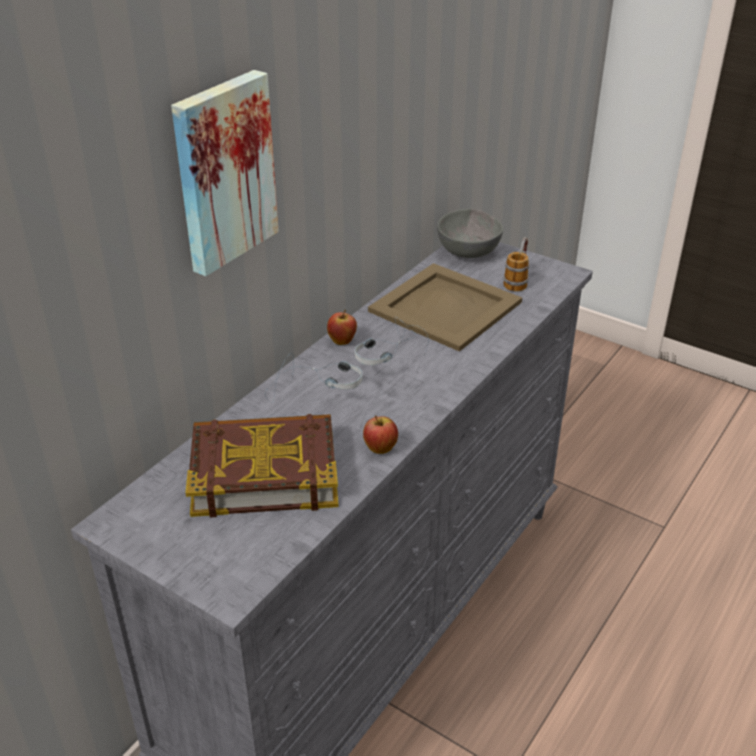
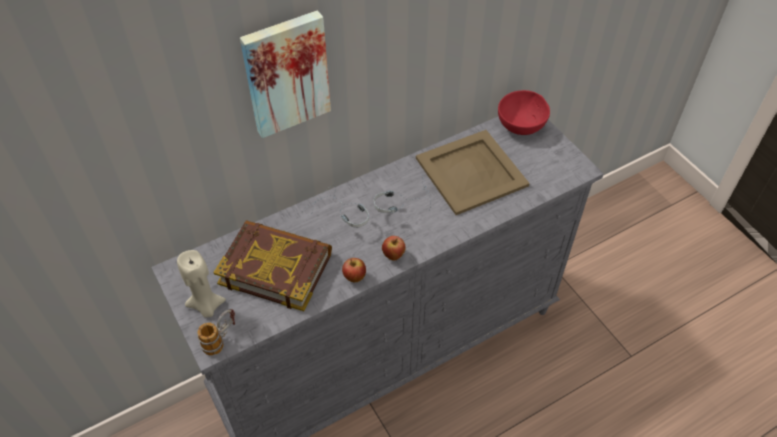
camera: 25 degrees right, 15 degrees up
apple [327,310,357,345] -> apple moved to [382,236,406,261]
grey bowl [437,209,503,258] -> red bowl [498,90,550,135]
mug [503,237,529,292] -> mug moved to [197,309,235,355]
none -> beige candle [177,250,226,318]

